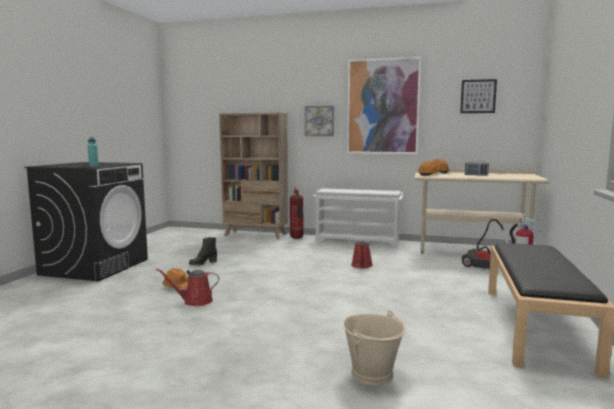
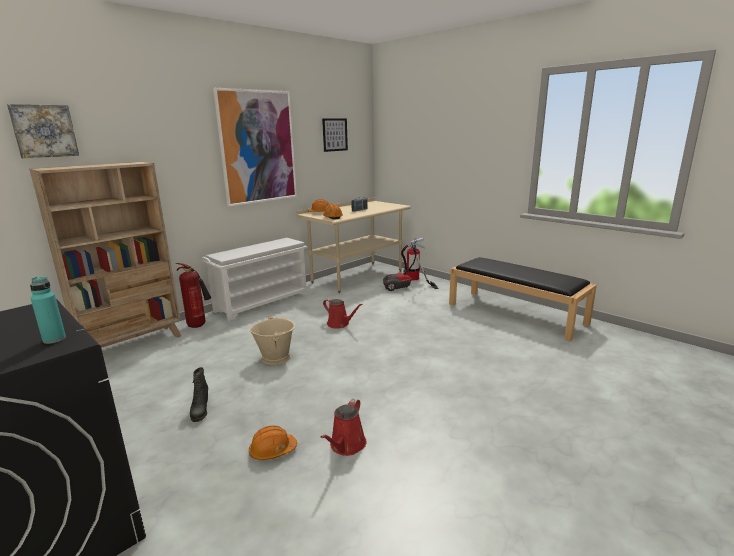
camera: 60 degrees left, 10 degrees up
picture [305,106,334,136] -> picture moved to [7,104,79,158]
beige bucket [343,310,406,385] -> beige bucket moved to [249,315,295,365]

